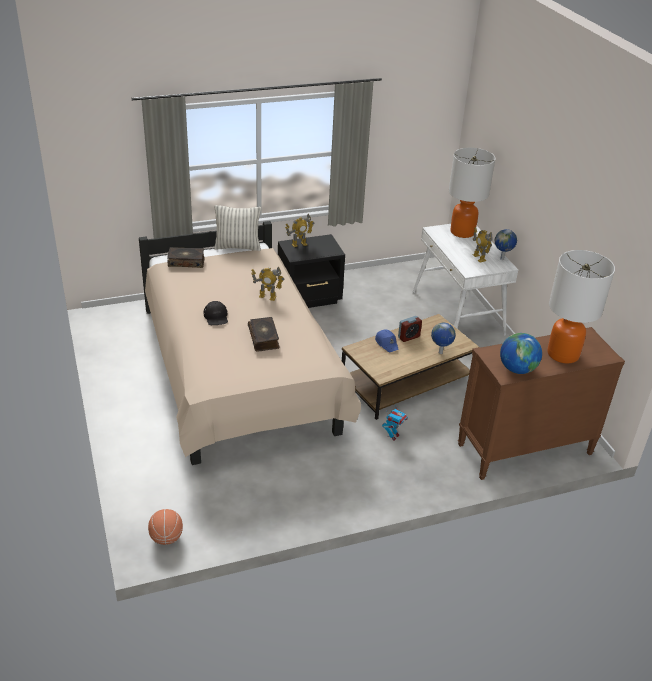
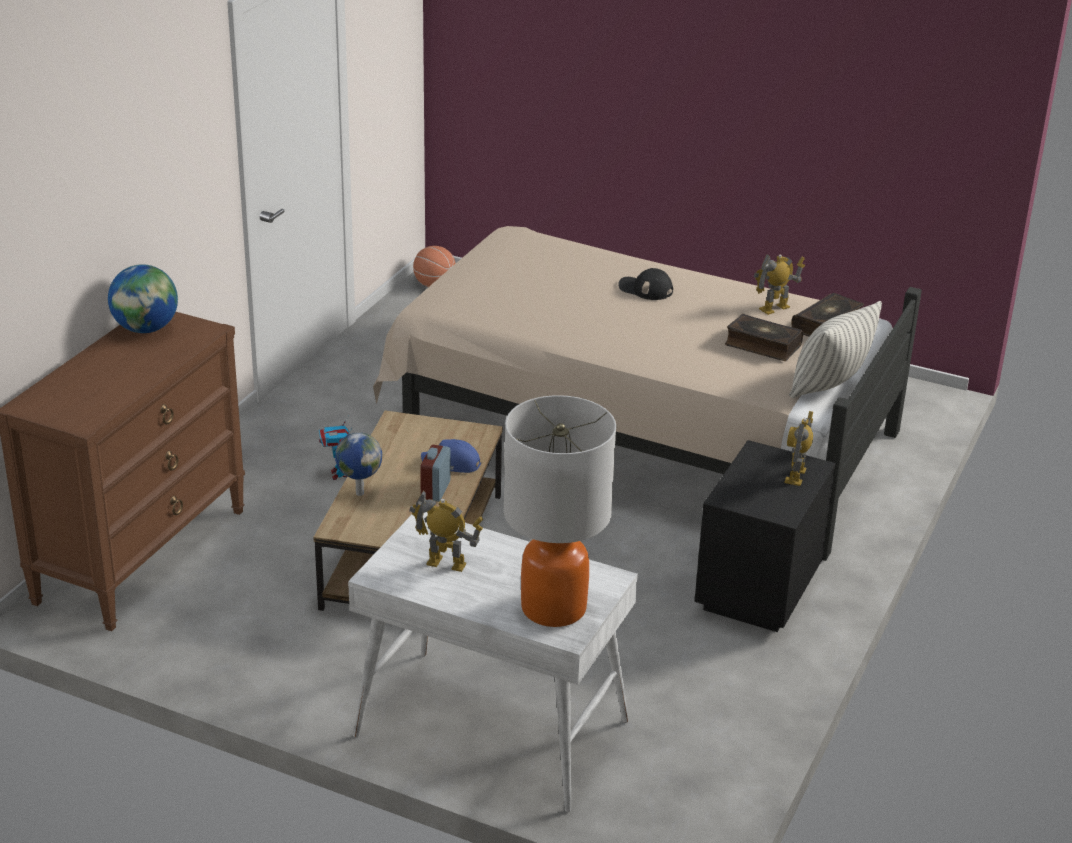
camera: 135 degrees right, 5 degrees down
book [248,317,280,352] -> book moved to [725,314,803,361]
toy robot [252,266,285,301] -> toy robot moved to [754,254,805,315]
globe [495,229,517,260] -> none
table lamp [547,250,615,363] -> none

